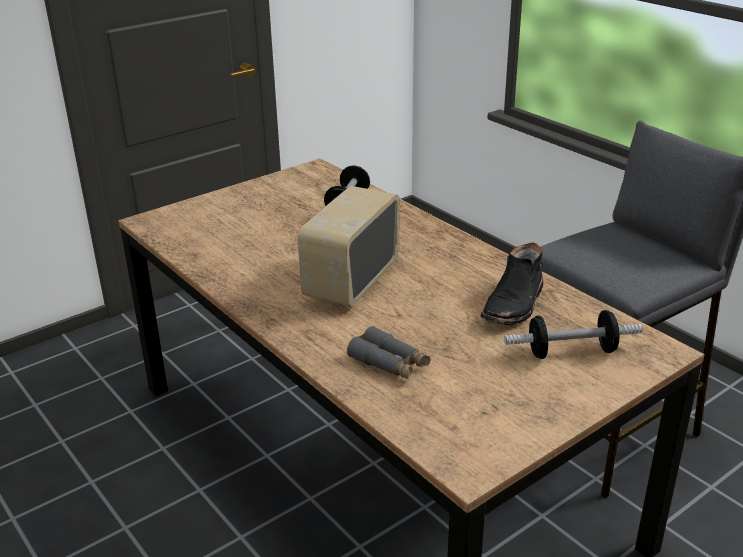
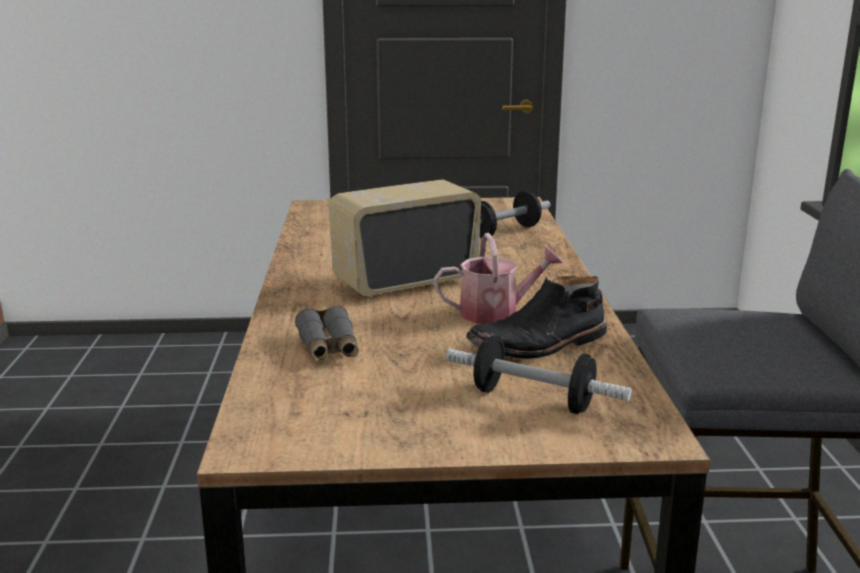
camera: 35 degrees right, 10 degrees down
none -> watering can [434,233,563,324]

